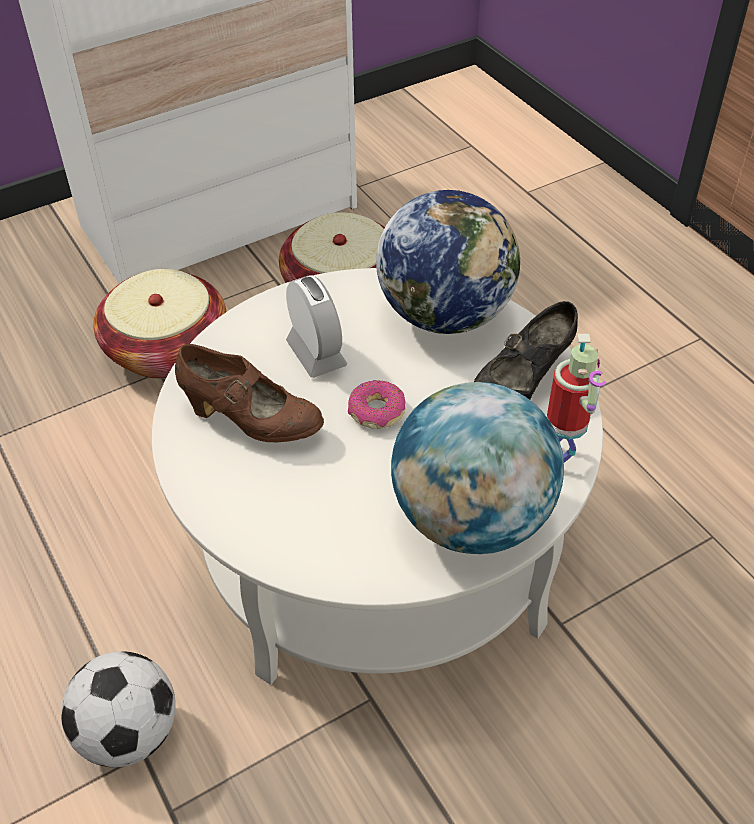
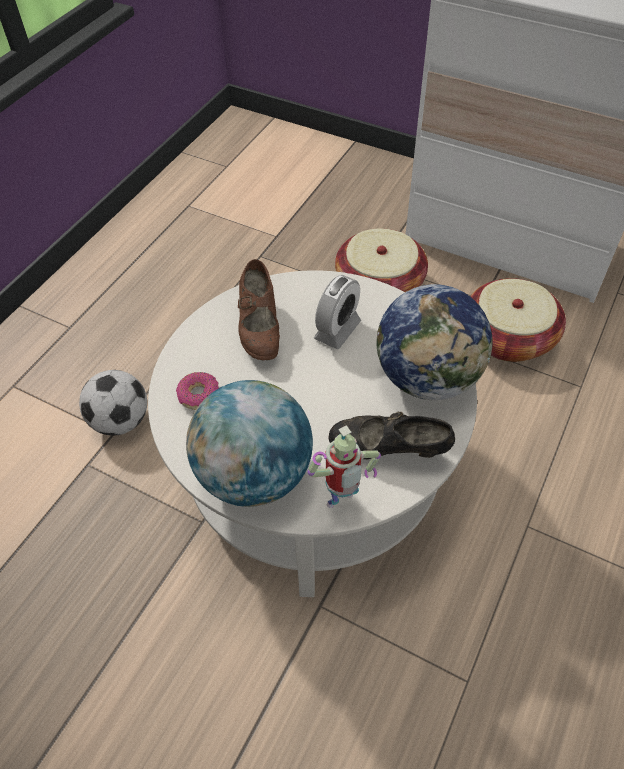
camera: 60 degrees right, 5 degrees up
donut [348,380,406,429] -> donut moved to [176,372,219,410]

